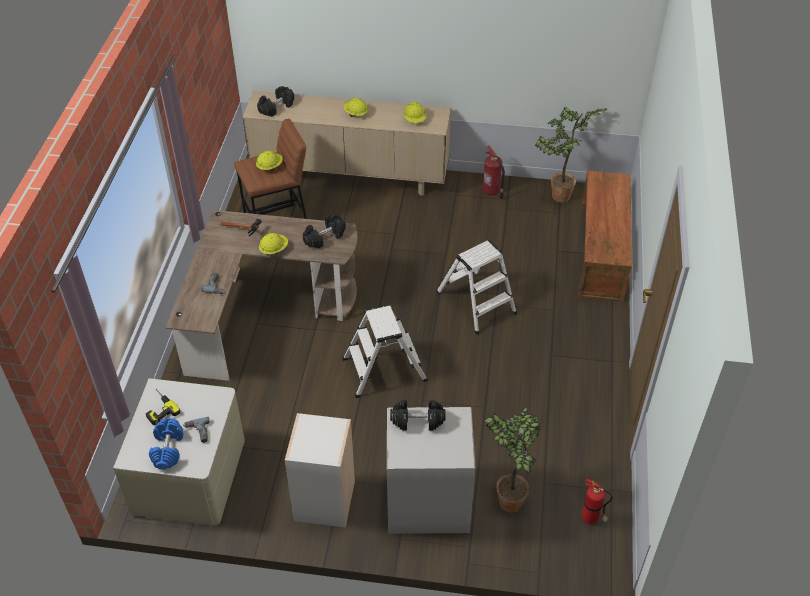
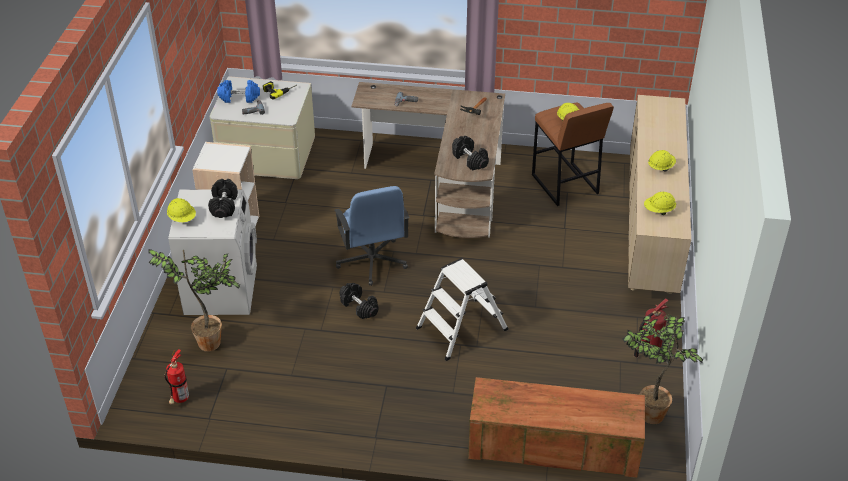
camera: 90 degrees right, 5 degrees down
black dumbbell [257,86,294,117] -> black dumbbell moved to [340,283,378,319]
yellow hard hat [259,233,288,255] -> yellow hard hat moved to [167,198,196,222]
white step ladder [342,304,428,398] -> blue office chair [334,186,409,286]

